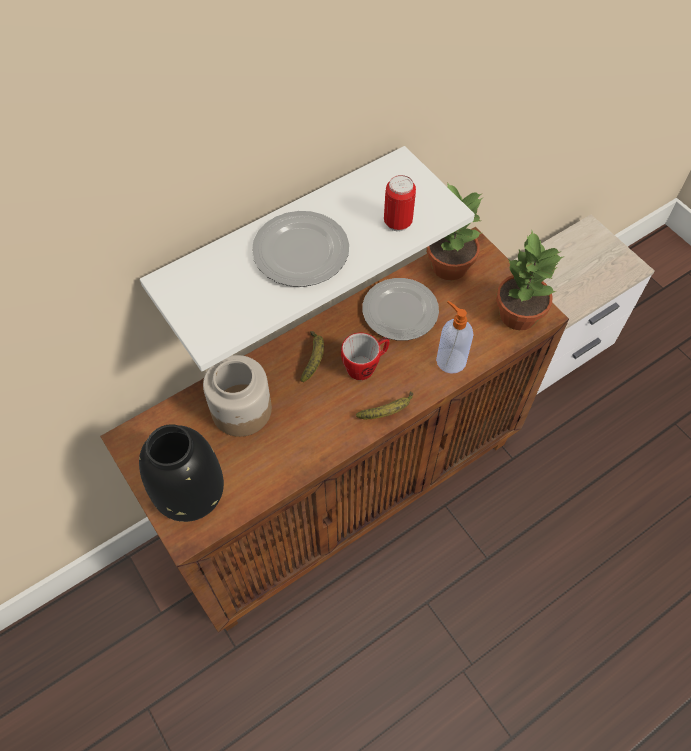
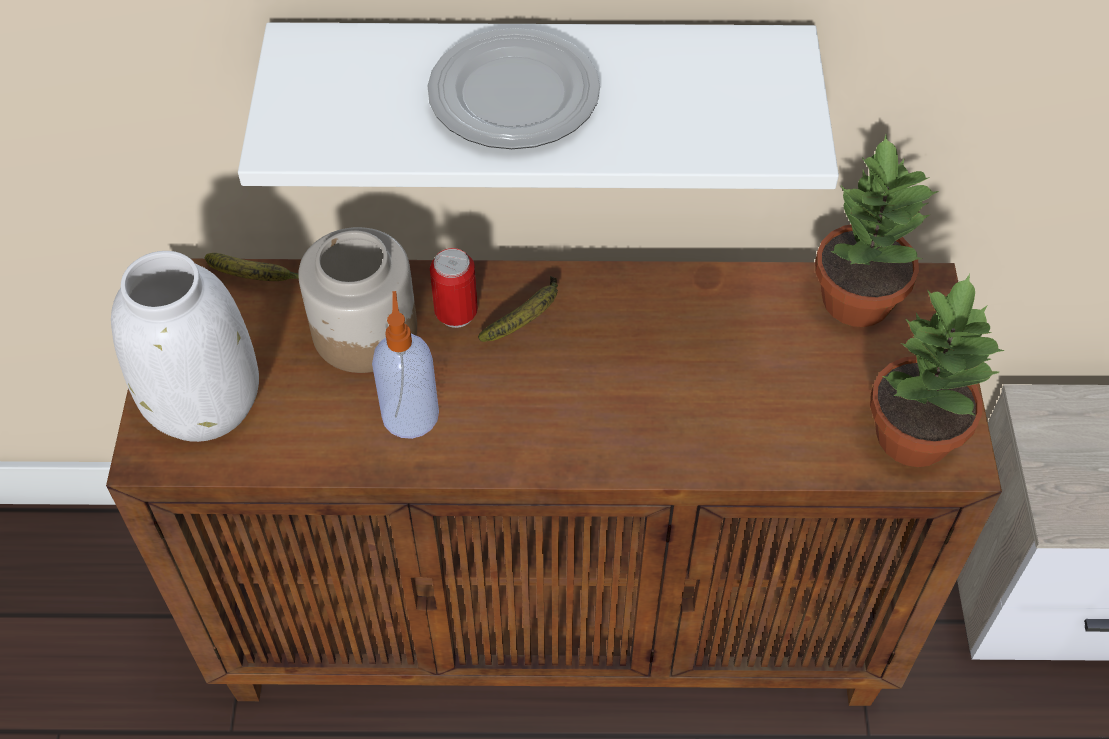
camera: 35 degrees right, 5 degrees down
black vase [139,424,224,522] -> white vase [111,251,259,442]
mug [341,333,390,380] -> none
banana [356,391,413,419] -> banana moved to [205,253,299,281]
plate [362,278,439,341] -> none
can [384,175,416,231] -> can moved to [430,248,478,328]
soap dispenser [436,301,474,374] -> soap dispenser moved to [372,291,439,439]

